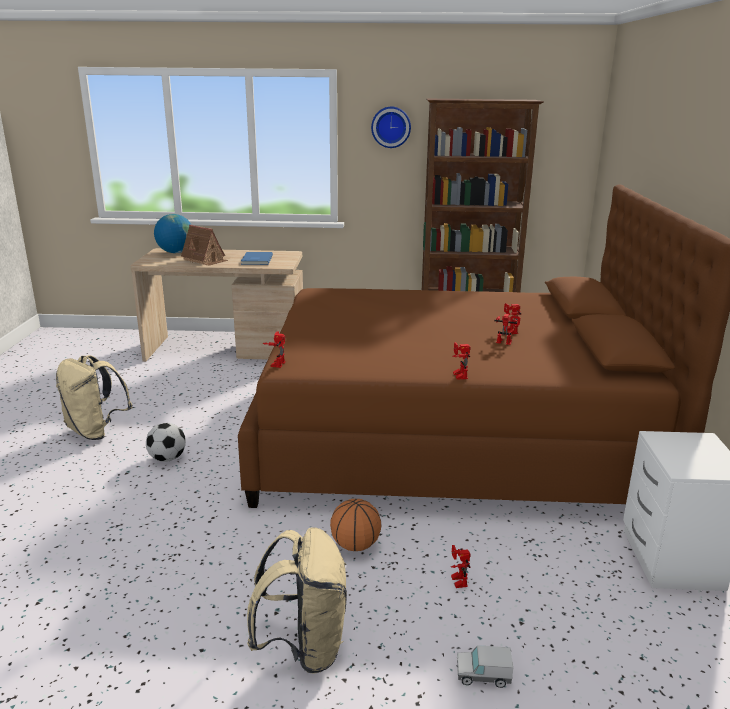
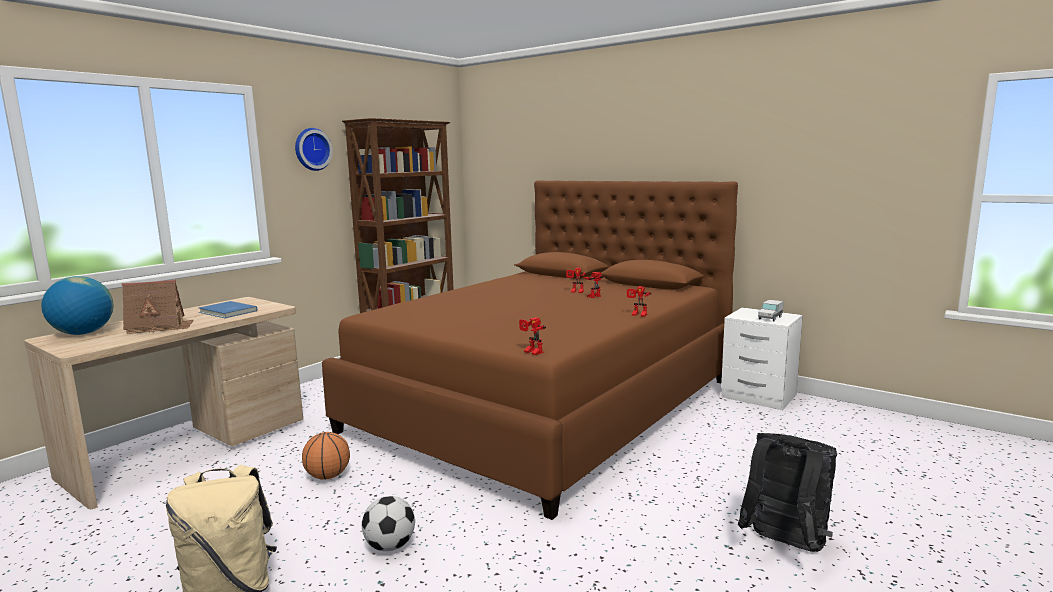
camera: 55 degrees left, 10 degrees down
beige backpack [247,527,347,674] -> black backpack [738,433,837,552]
basketball [330,499,381,551] -> basketball moved to [302,432,350,479]
toy robot [451,545,471,588] -> none
toy truck [457,646,513,688] -> toy truck moved to [758,300,784,321]

